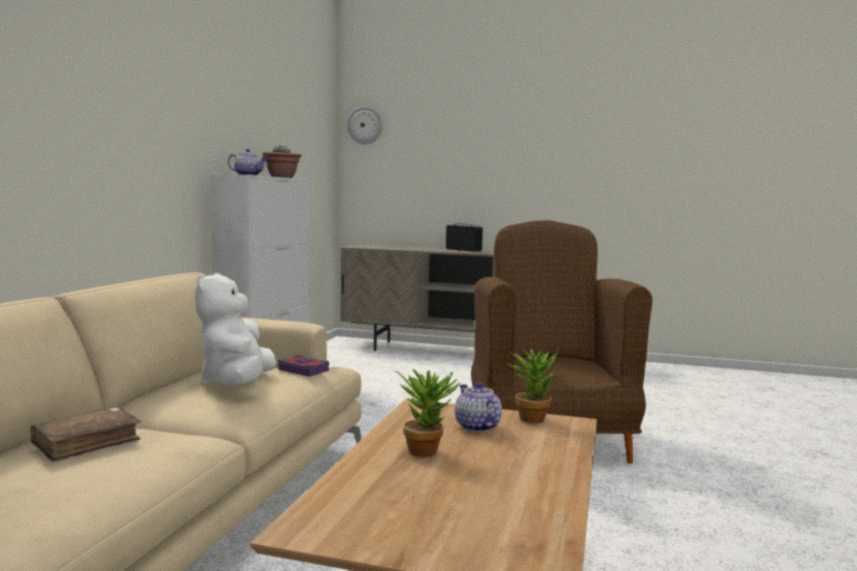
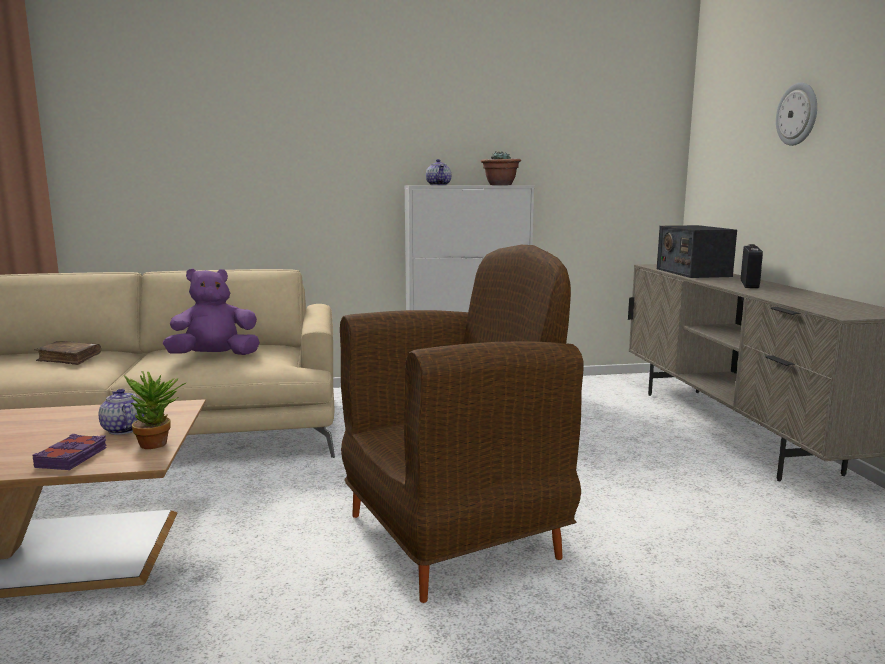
camera: 65 degrees right, 5 degrees up
white plush toy [195,273,276,386] -> purple plush toy [163,268,260,355]
purple book [278,355,329,377] -> purple book moved to [33,434,107,470]
wall clock [347,106,383,144] -> wall clock moved to [776,83,817,146]
potted plant [395,369,460,457] -> none
teapot [455,382,502,432] -> teapot turned 75 degrees counterclockwise [99,389,144,435]
none -> radio [657,225,737,278]

